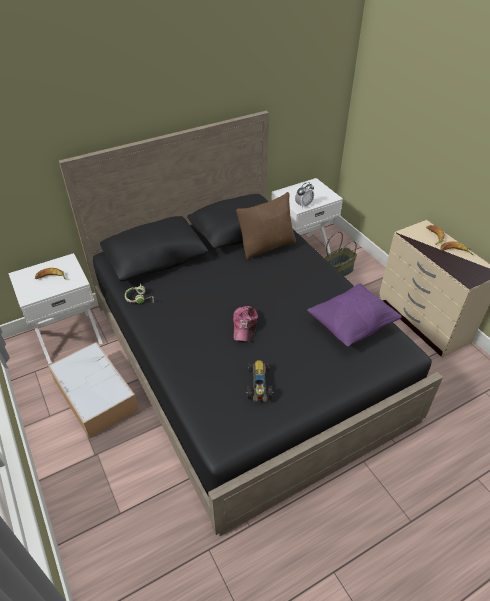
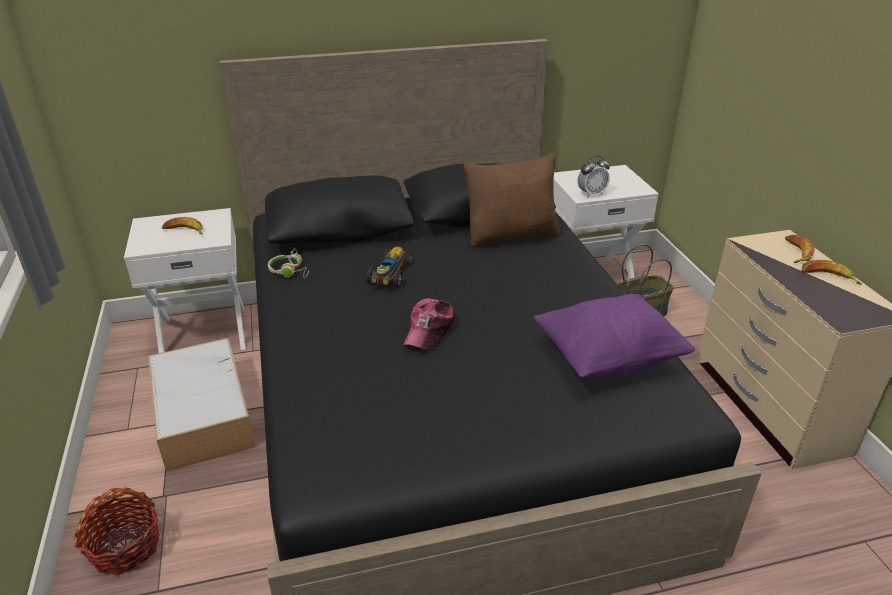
camera: 15 degrees right, 10 degrees down
toy car [246,360,273,402] -> toy car moved to [366,246,412,288]
none -> basket [74,487,159,576]

